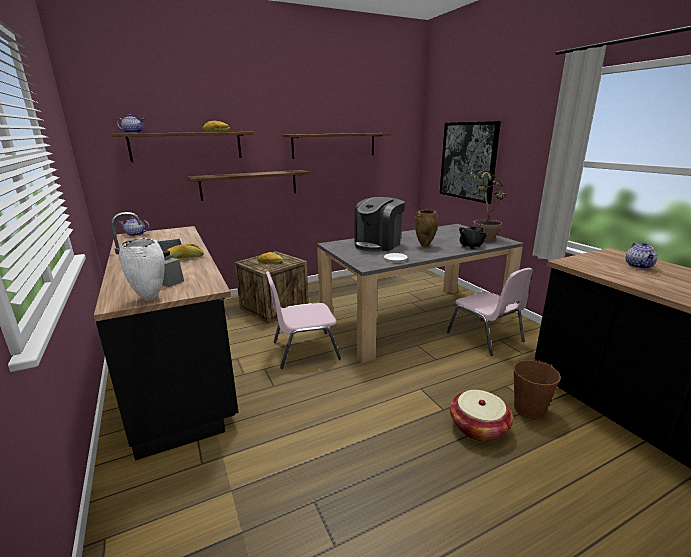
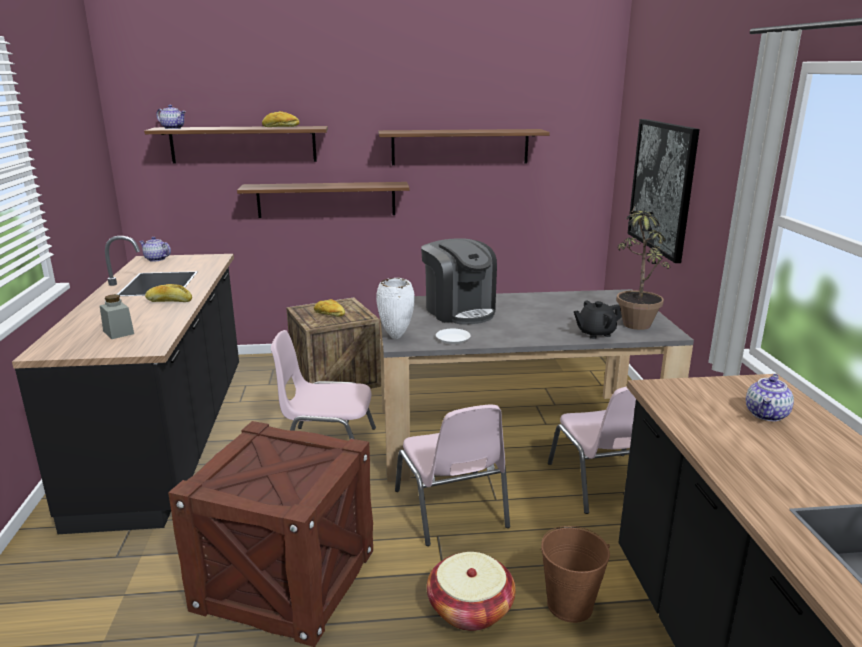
camera: 20 degrees right, 0 degrees up
white vase [119,238,165,301] -> white vase moved to [376,278,415,339]
coffee machine [354,197,405,252] -> coffee machine turned 90 degrees counterclockwise [421,238,497,325]
brown vase [415,210,439,247] -> none
none -> crate [168,421,373,647]
none -> pink chair [395,404,510,546]

